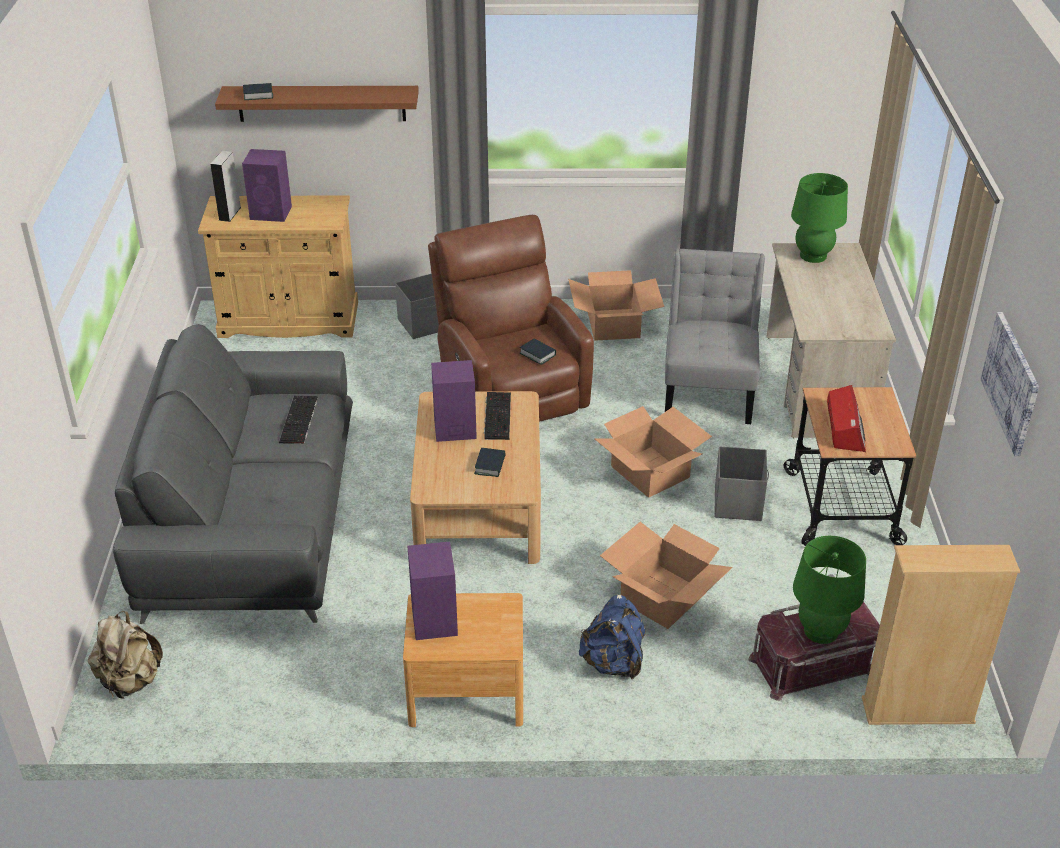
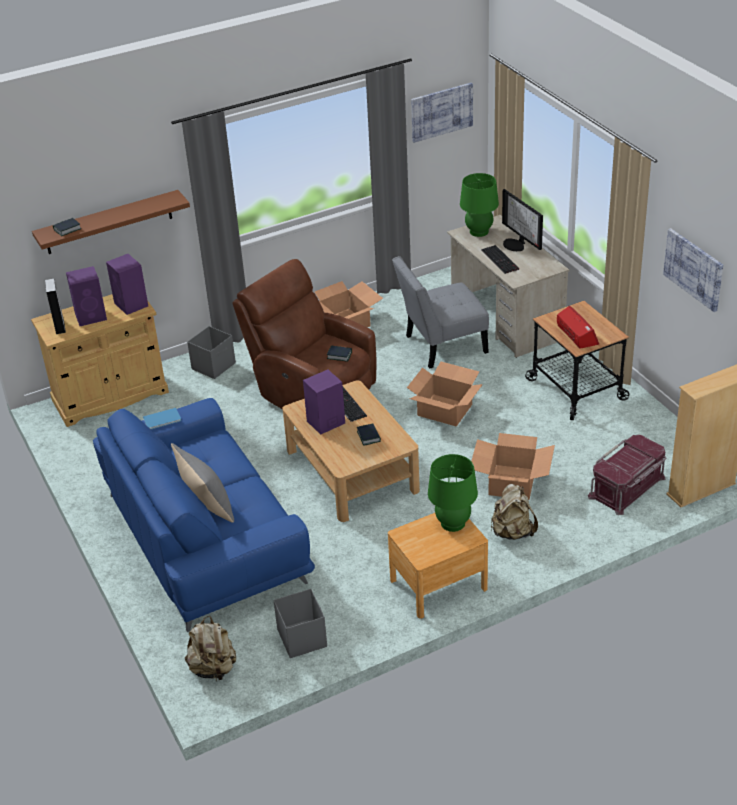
camera: 25 degrees left, 0 degrees up
grey sofa [113,324,353,624] -> blue sofa [93,398,315,632]
keyboard [279,396,318,444] -> keyboard moved to [481,245,519,274]
purple speaker [407,542,458,640] -> purple speaker moved to [106,254,148,315]
blue backpack [579,595,646,679] -> beige backpack [491,484,538,540]
grey chair [665,249,765,424] -> grey chair turned 90 degrees counterclockwise [392,256,489,369]
grey storage box [715,446,769,521] -> grey storage box moved to [273,589,327,658]
green table lamp [793,536,866,644] -> green table lamp moved to [428,454,478,532]
none -> blue book [143,408,181,429]
none -> grey pillow [171,443,234,523]
none -> picture [411,82,473,143]
none -> monitor [502,189,543,251]

